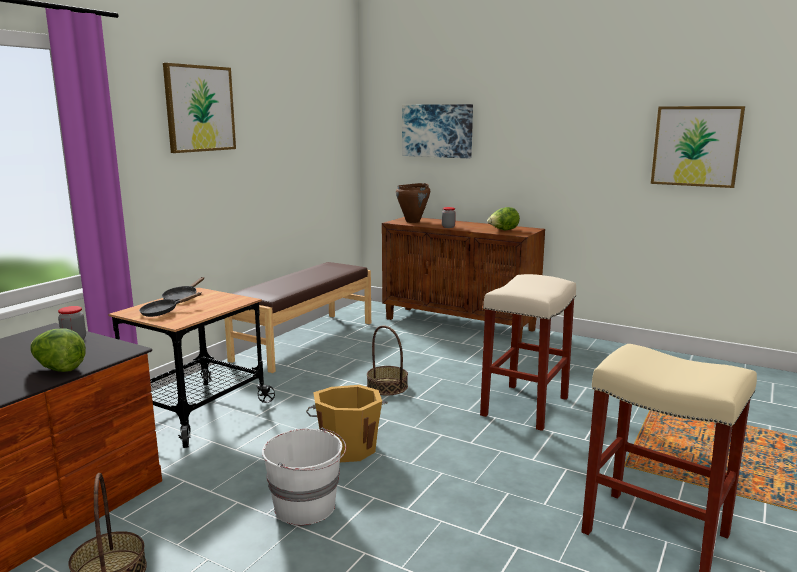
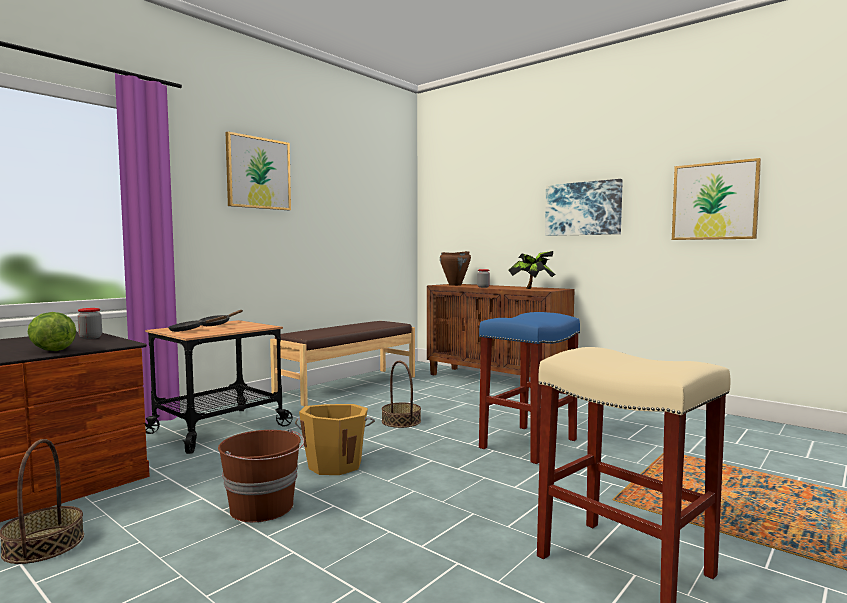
camera: 10 degrees right, 10 degrees down
white bucket [262,428,346,525] -> brown bucket [218,429,304,522]
picture [402,104,473,158] -> picture moved to [545,179,623,236]
beige stool [480,274,576,431] -> blue stool [479,312,580,464]
lettuce [487,207,520,230] -> potted plant [509,251,555,289]

